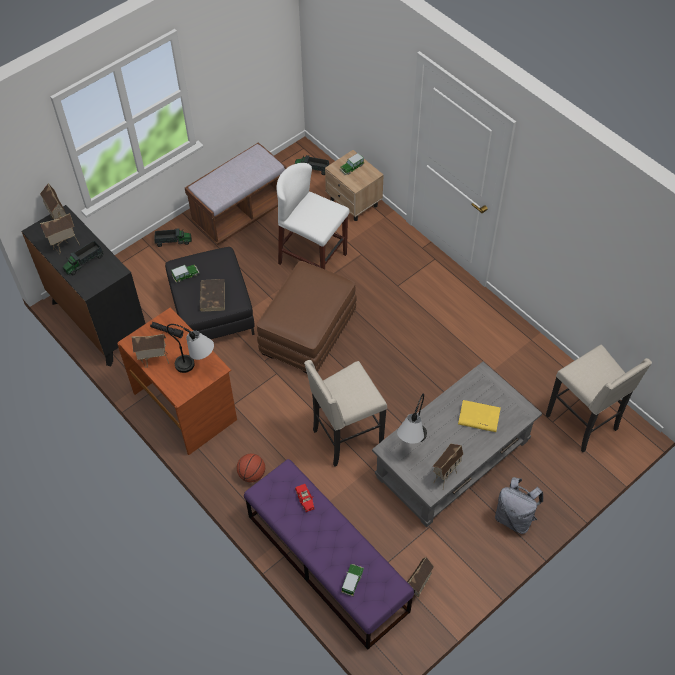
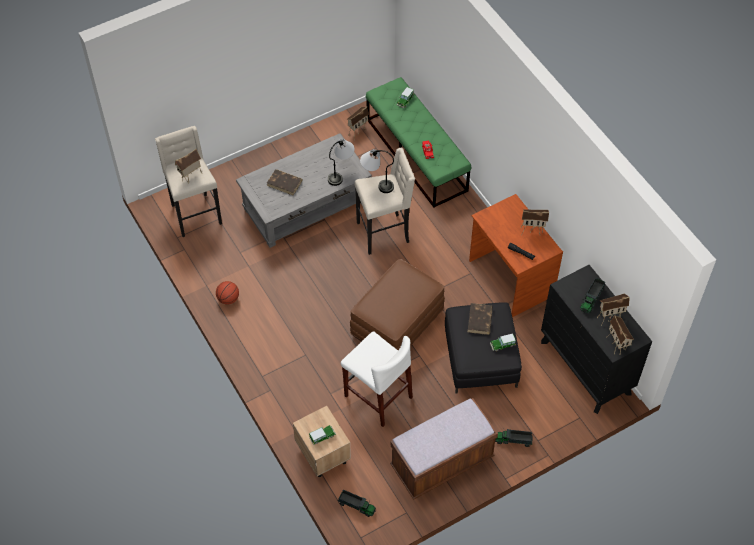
camera: 170 degrees left, 0 degrees up
toy truck [63,241,104,275] -> toy truck turned 150 degrees clockwise [580,278,605,314]
table lamp [167,324,214,373] -> table lamp moved to [360,149,394,193]
basketball [237,454,265,482] -> basketball moved to [216,281,239,304]
purple bench [244,459,414,650] -> green bench [366,77,471,208]
toy house [433,444,463,489] -> toy house moved to [175,149,202,184]
yellow book [458,400,501,432] -> brown book [267,169,303,195]
grey backpack [495,477,543,534] -> none

